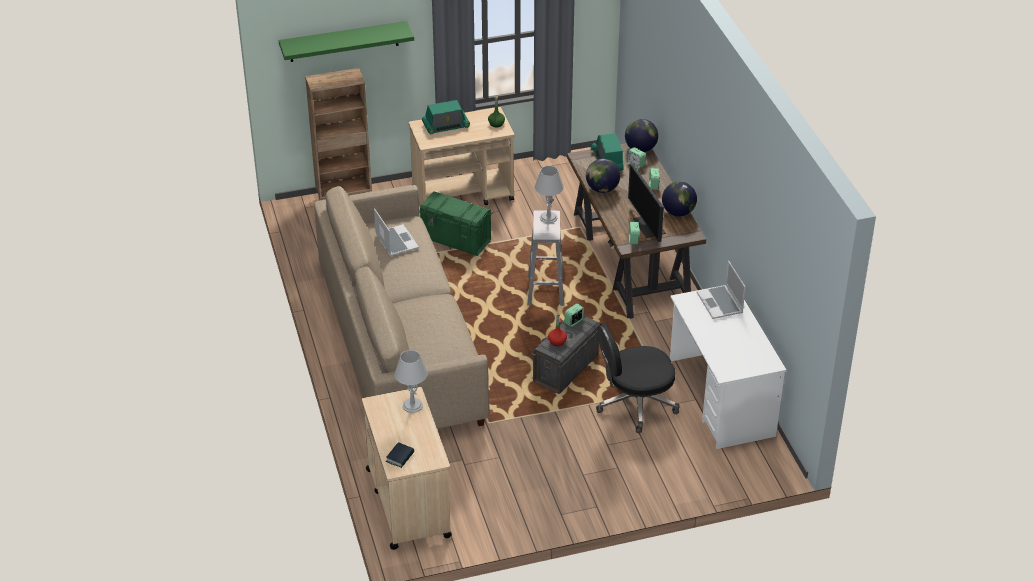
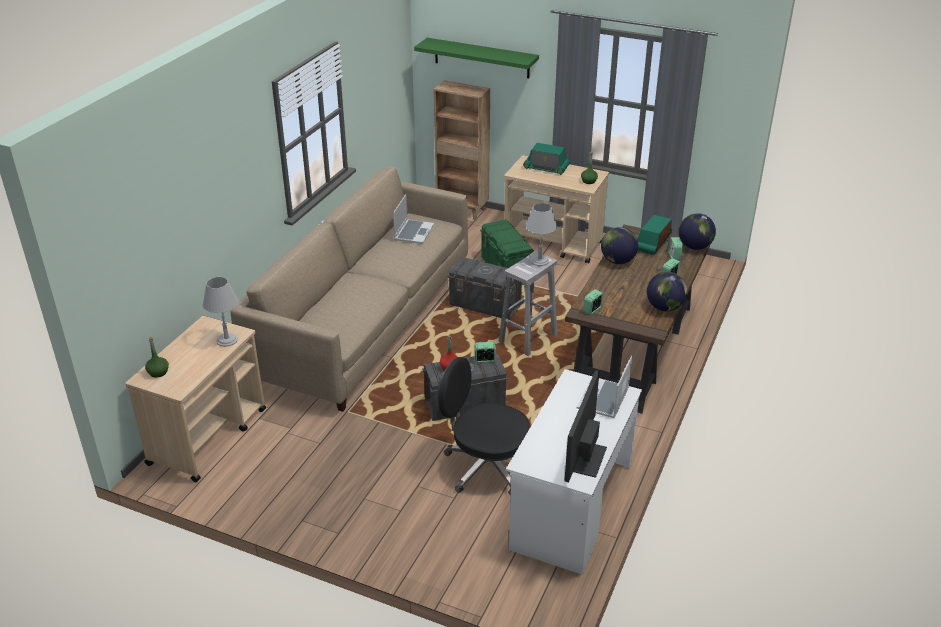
camera: 40 degrees right, 5 degrees down
book [386,442,414,468] -> green bottle [145,337,169,378]
monitor [628,163,666,242] -> monitor moved to [565,370,607,482]
none -> grey storage box [448,257,522,320]

